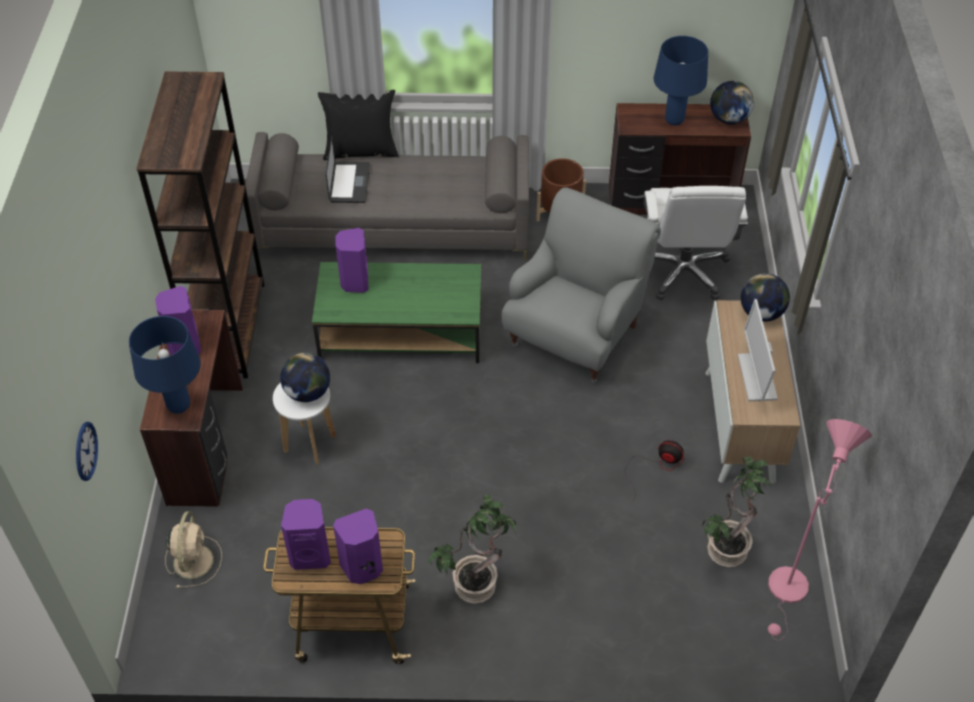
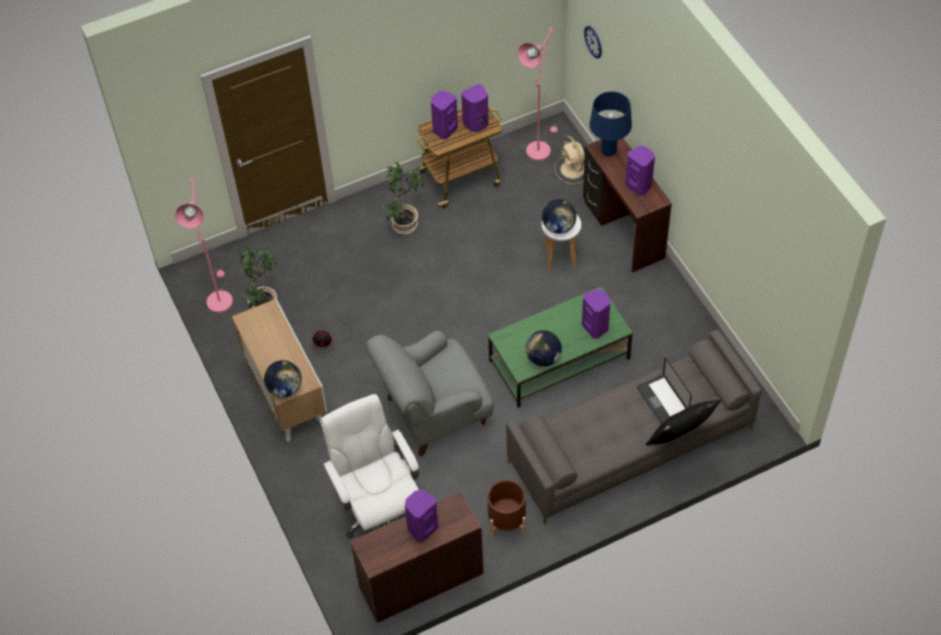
camera: 155 degrees right, 5 degrees up
brown bookcase [136,71,265,378] -> none
grey armchair [502,187,661,382] -> grey armchair turned 60 degrees clockwise [366,331,494,457]
blue table lamp [654,36,708,125] -> purple speaker [405,490,439,542]
globe [710,81,754,124] -> globe moved to [526,330,562,367]
monitor [738,299,778,401] -> none
none -> pink floor lamp [518,27,558,161]

